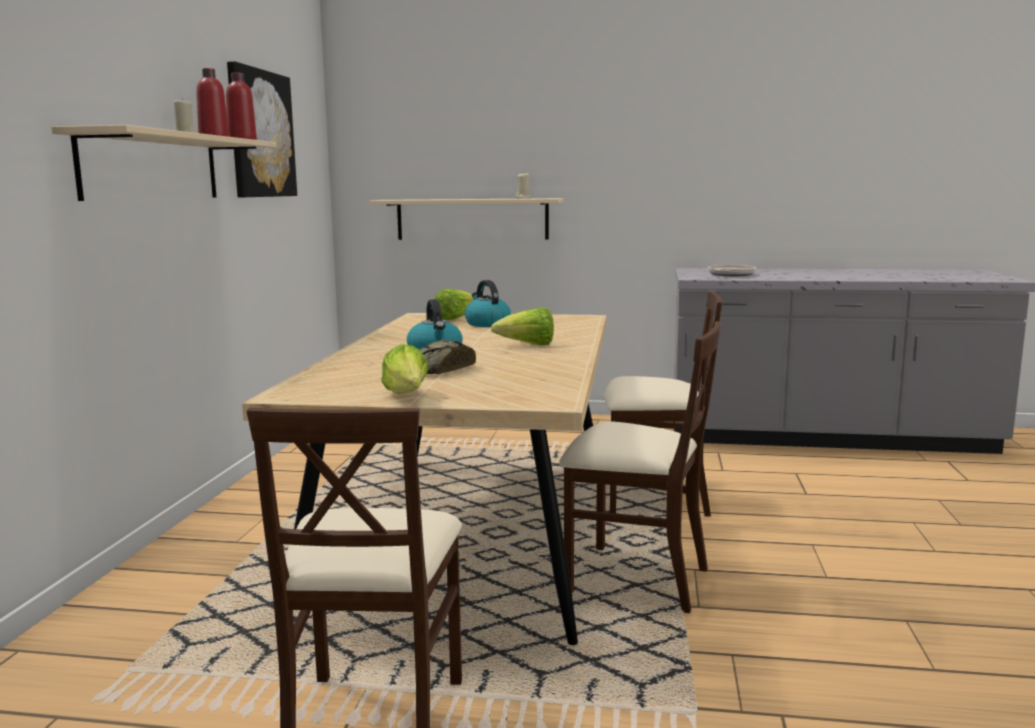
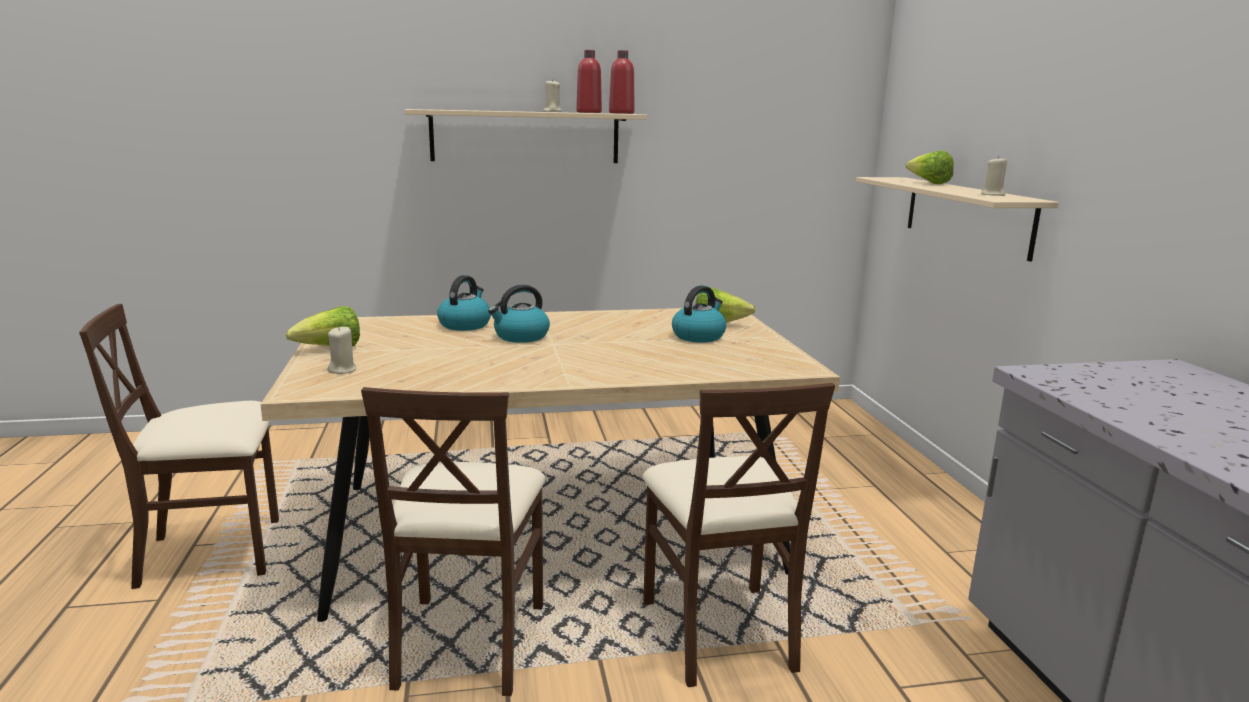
camera: 70 degrees right, 5 degrees up
picture [227,61,297,197] -> none
bread [419,340,476,374] -> none
lettuce [491,307,554,345] -> lettuce moved to [905,150,954,184]
frying pan [708,265,756,276] -> none
none -> beige candle [328,326,356,374]
none -> kettle [437,275,491,331]

